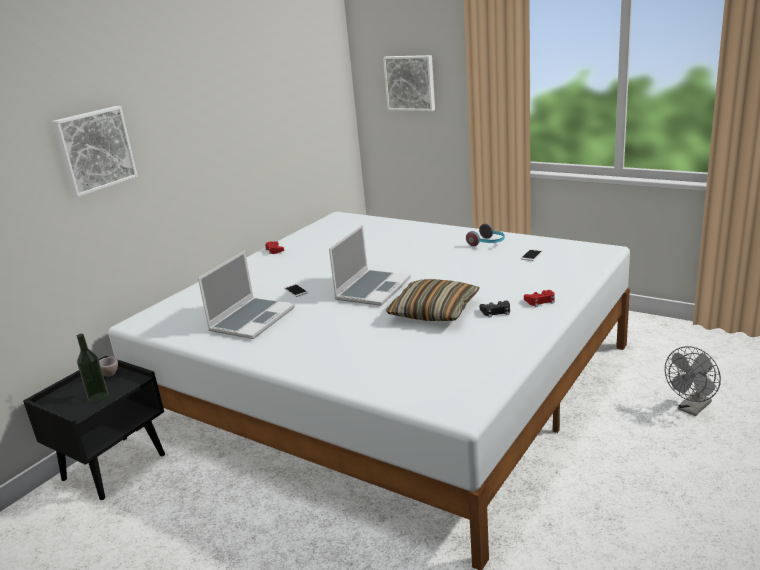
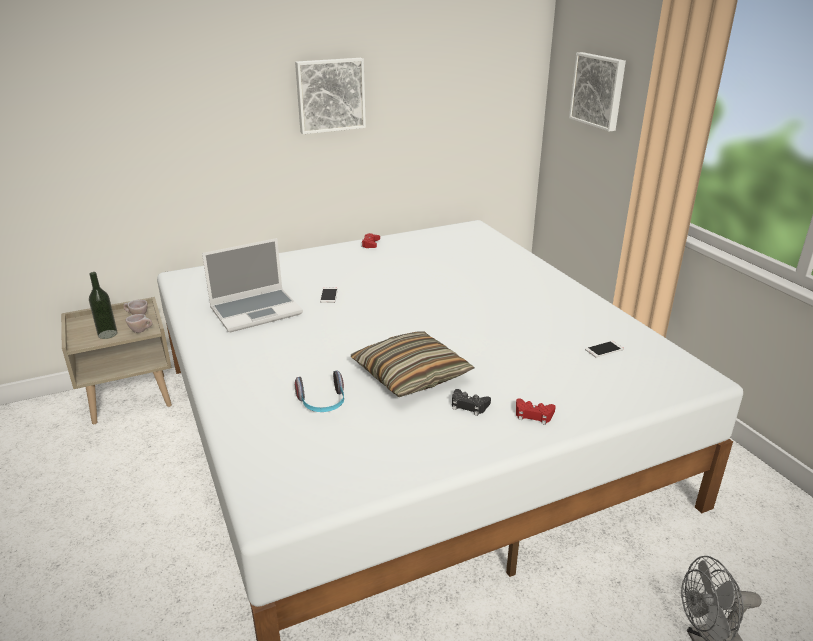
camera: 30 degrees right, 5 degrees up
black nightstand [23,356,165,500] -> beige nightstand [61,297,172,424]
picture [51,106,138,197] -> picture moved to [295,58,366,134]
laptop [329,225,411,306] -> none
headphones [466,224,505,246] -> headphones moved to [295,370,344,412]
none -> beige cup [126,314,153,333]

